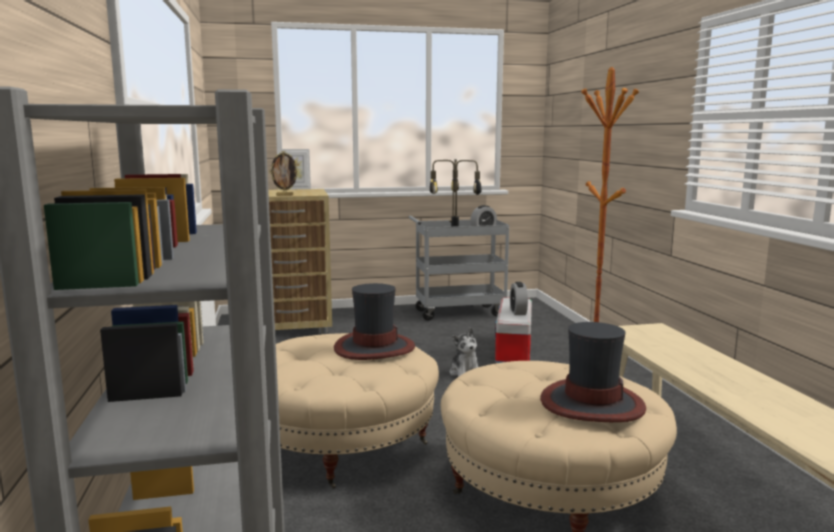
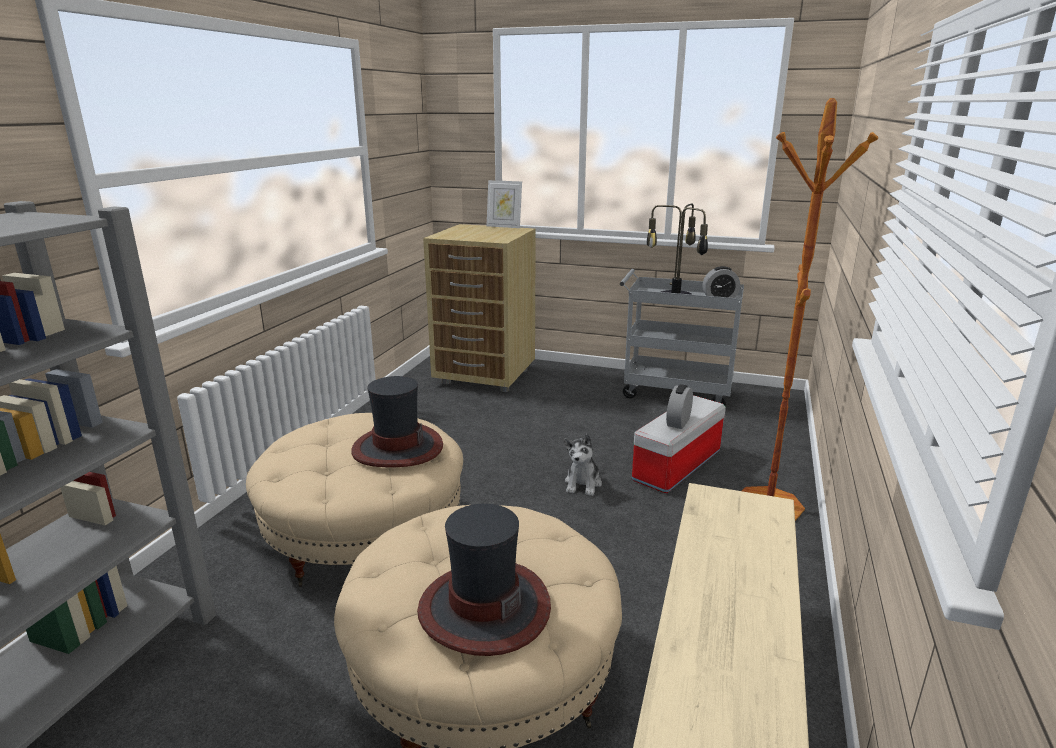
camera: 30 degrees right, 10 degrees up
picture frame [269,151,299,196] -> none

